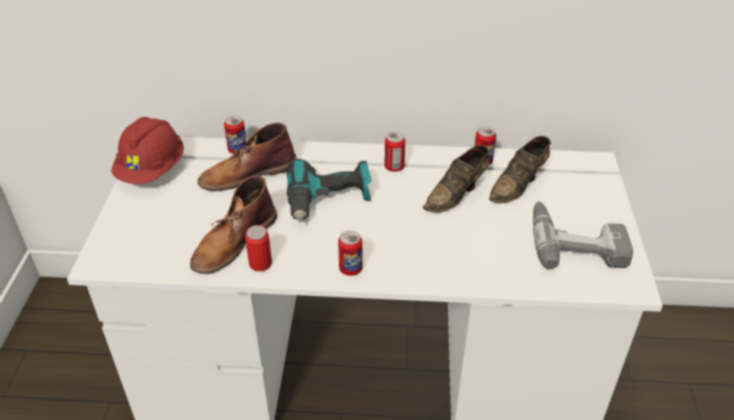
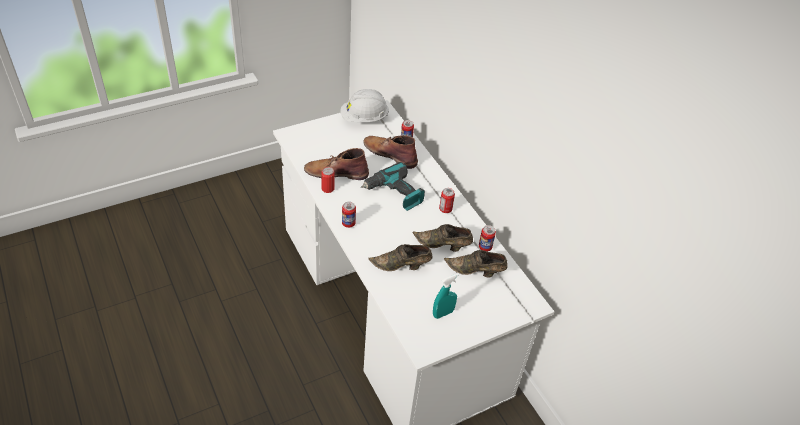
camera: 55 degrees right, 5 degrees up
red hard hat [111,117,184,184] -> white hard hat [341,89,389,122]
power drill [533,202,633,269] -> turquoise spray bottle [433,274,459,319]
none -> brown shoe [368,244,432,271]

